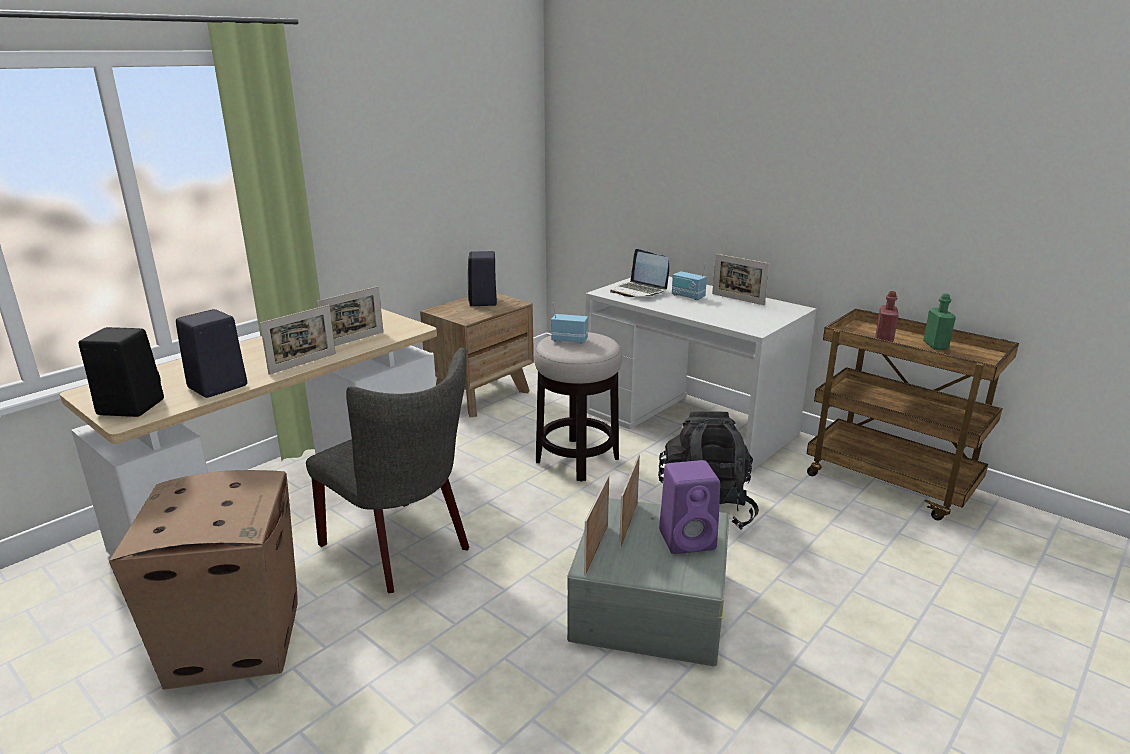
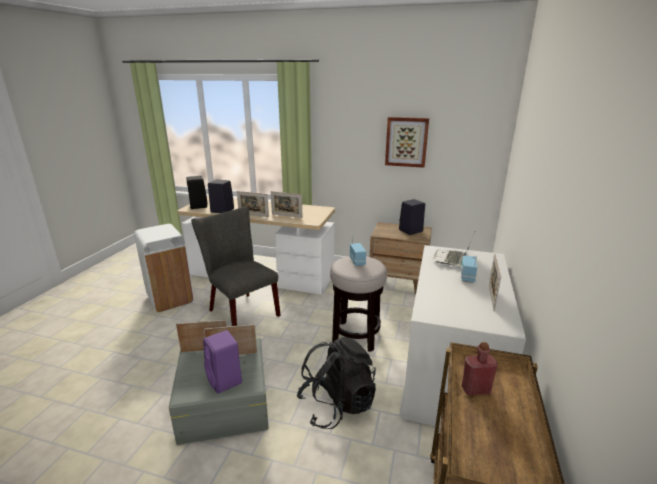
camera: 65 degrees right, 0 degrees up
cardboard box [109,470,298,690] -> white trash can [134,224,194,313]
grey chair [306,348,469,593] -> grey chair turned 120 degrees clockwise [191,206,281,326]
green bottle [923,293,956,350] -> none
none -> picture [385,117,429,168]

